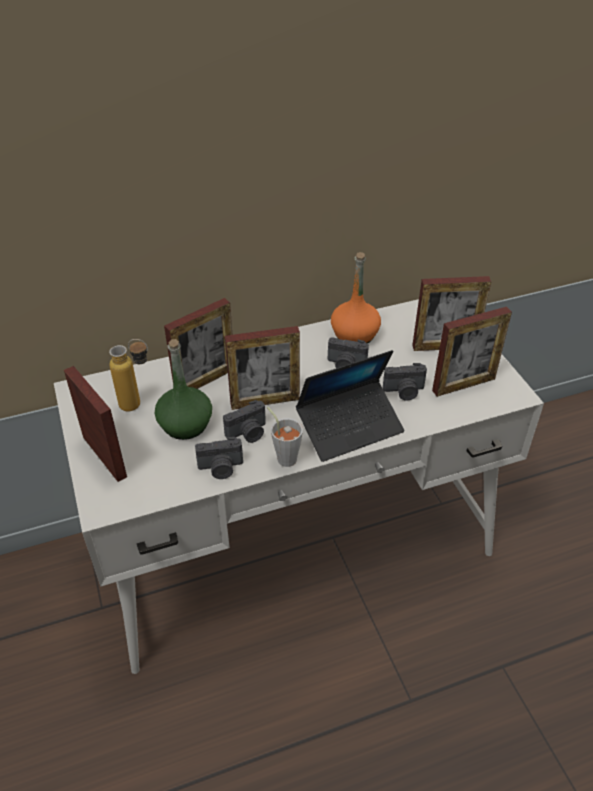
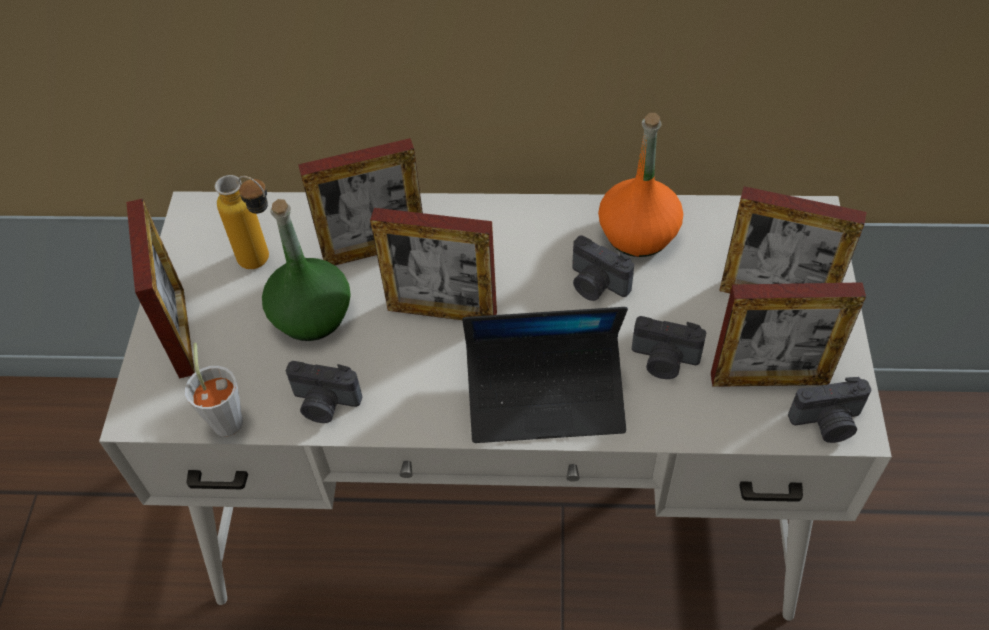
camera: 25 degrees right, 10 degrees up
camera [223,400,266,443] -> camera moved to [788,377,872,443]
grey cup [267,407,303,467] -> grey cup moved to [185,343,243,437]

